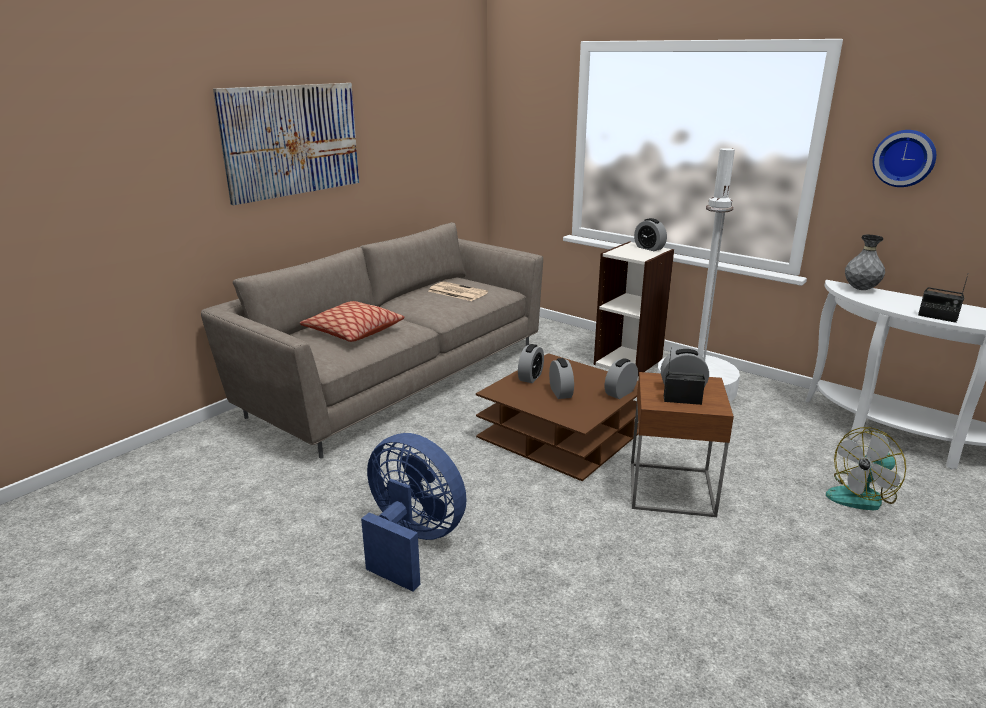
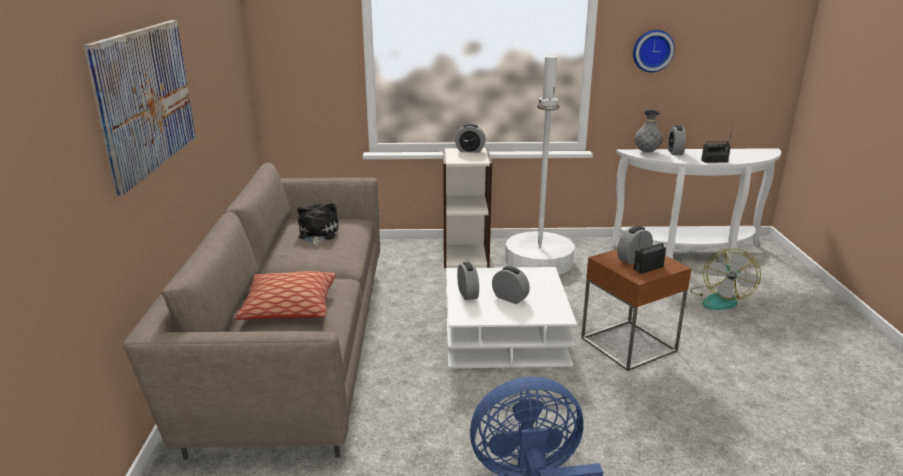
camera: 40 degrees left, 0 degrees up
newspaper [428,281,488,301] -> plush toy [297,203,338,247]
brown coffee table [476,353,639,481] -> white coffee table [446,267,577,368]
alarm clock [605,358,638,399] -> alarm clock moved to [668,126,686,155]

